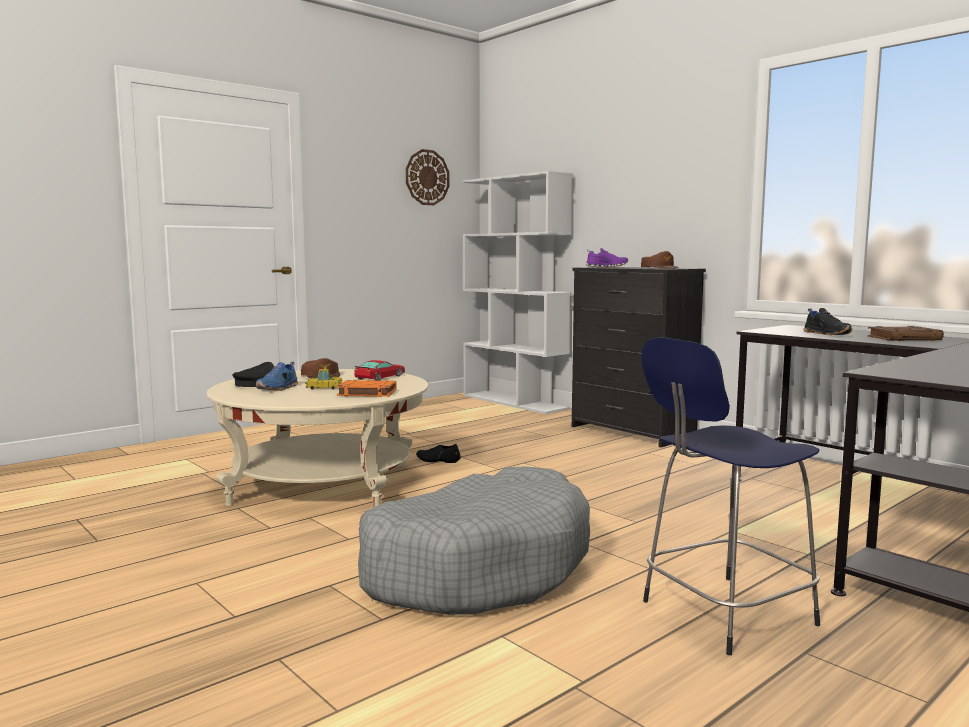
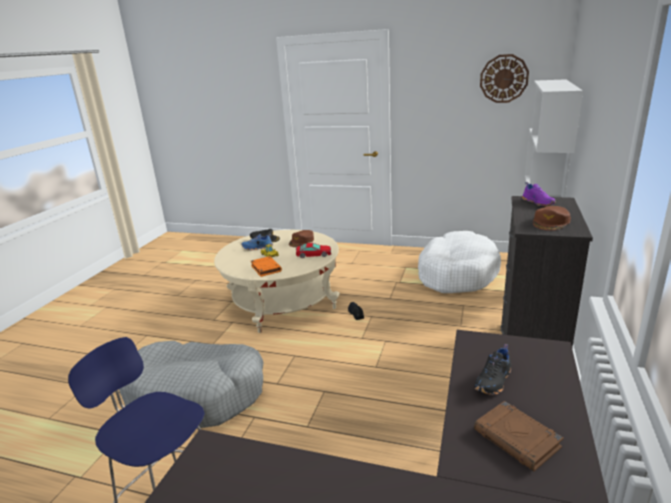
camera: 60 degrees right, 15 degrees up
none -> white dog bed [418,231,501,293]

